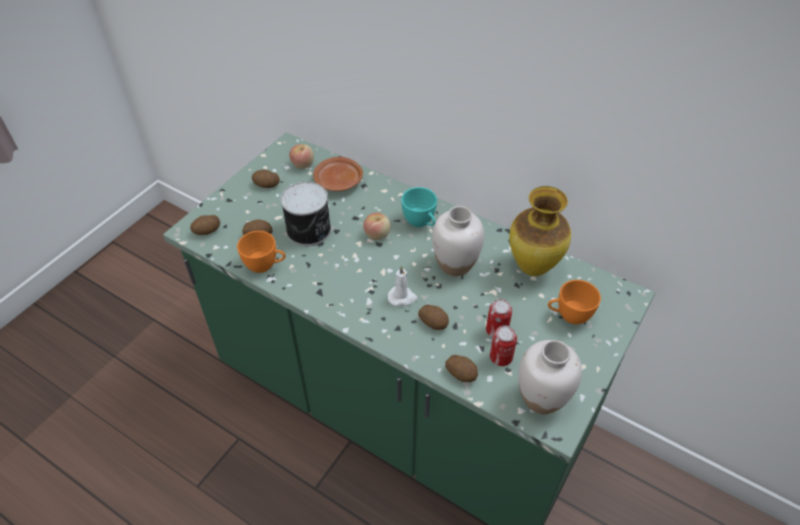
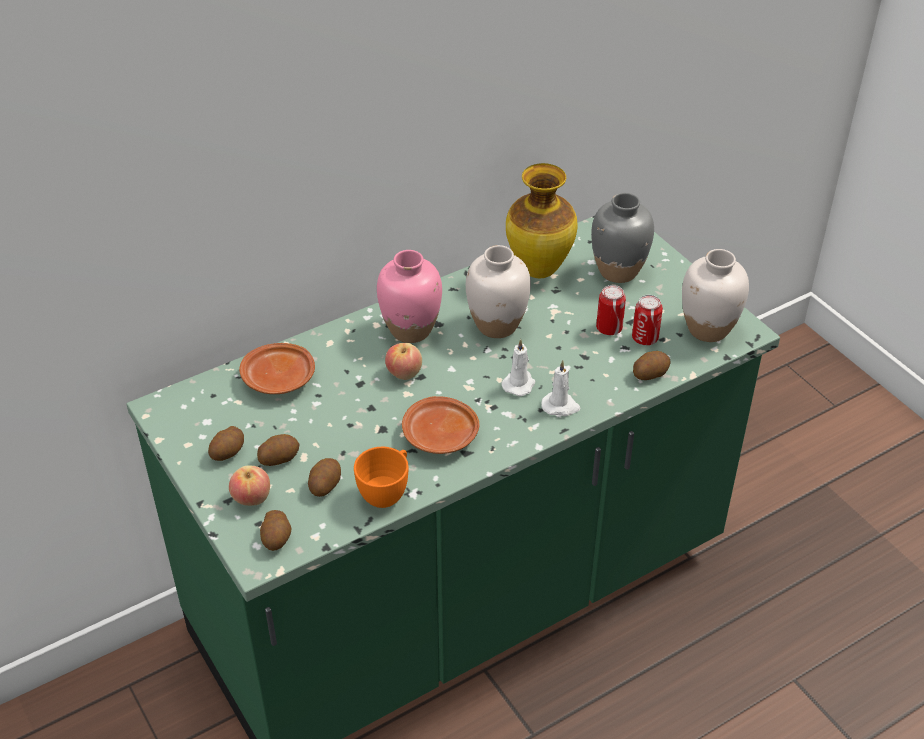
camera: 65 degrees left, 5 degrees down
can [281,182,331,246] -> none
apple [289,144,314,169] -> apple moved to [229,466,270,506]
turquoise cup [401,187,437,227] -> pink vase [377,250,442,343]
potato [418,305,449,330] -> potato moved to [257,434,300,466]
orange cup [548,280,601,324] -> grey vase [591,193,654,283]
none -> brown plate [402,396,479,454]
none -> white candle [541,360,581,416]

